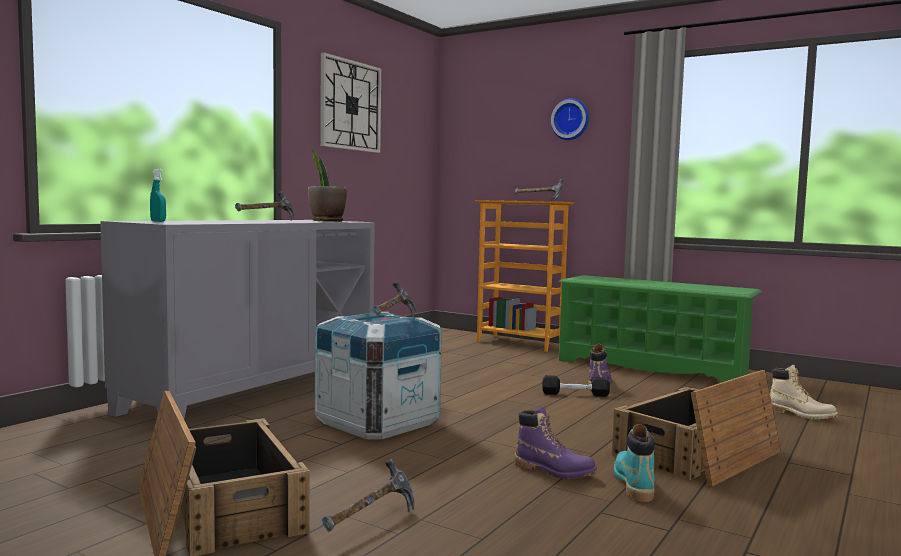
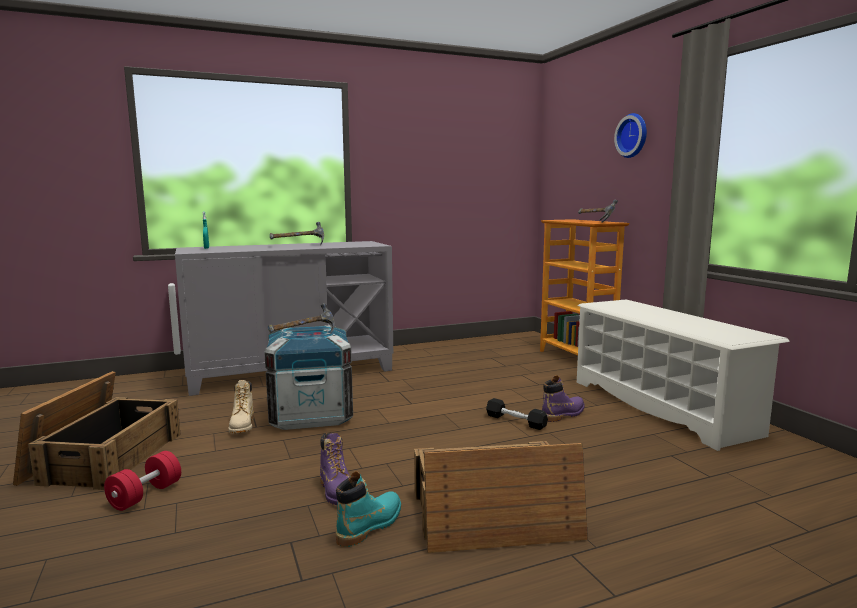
camera: 35 degrees right, 5 degrees up
potted plant [308,149,347,222] -> none
wall clock [320,52,381,153] -> none
hammer [322,459,415,532] -> red dumbbell [104,451,181,511]
green shoe rack [558,275,762,383] -> white shoe rack [577,299,790,451]
beige boot [770,365,838,419] -> beige boot moved to [228,380,254,433]

